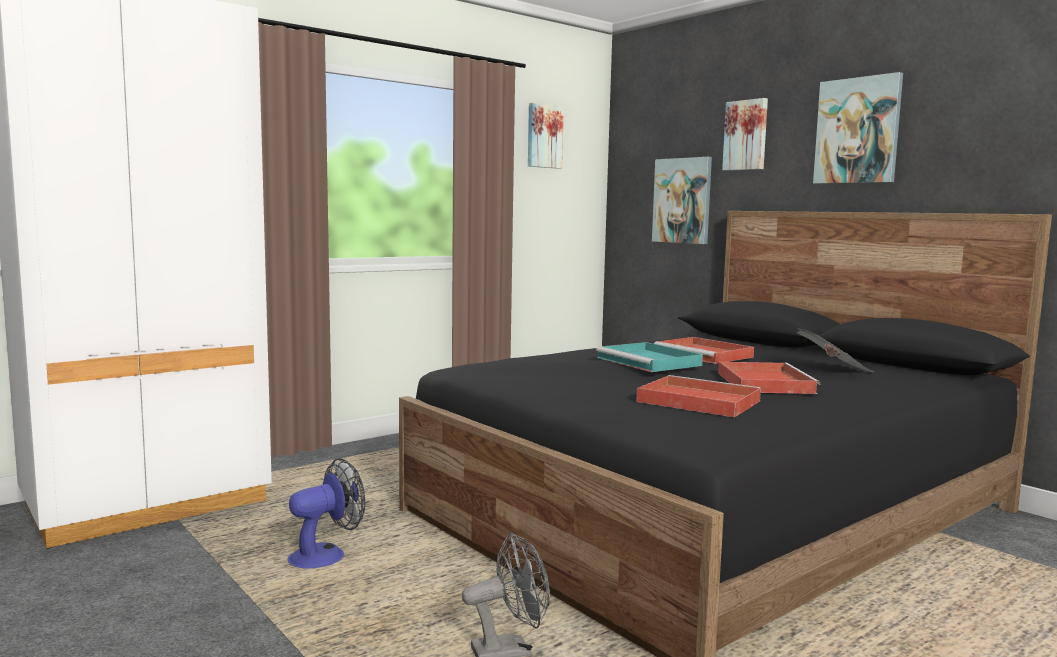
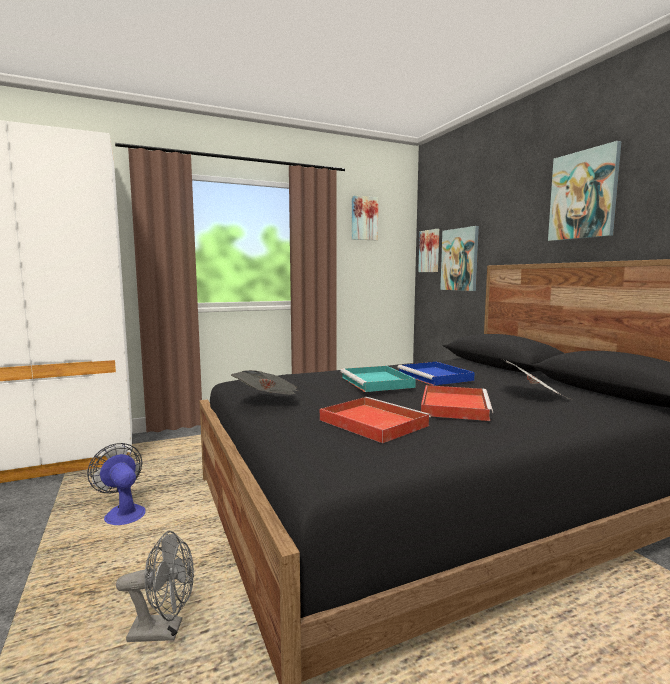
camera: 15 degrees right, 0 degrees up
fan [287,458,365,568] -> fan turned 105 degrees counterclockwise [87,443,146,525]
red tray [654,337,754,364] -> blue tray [397,362,475,386]
picture [722,98,768,171] -> picture moved to [418,229,439,272]
none -> newspaper [231,370,298,394]

